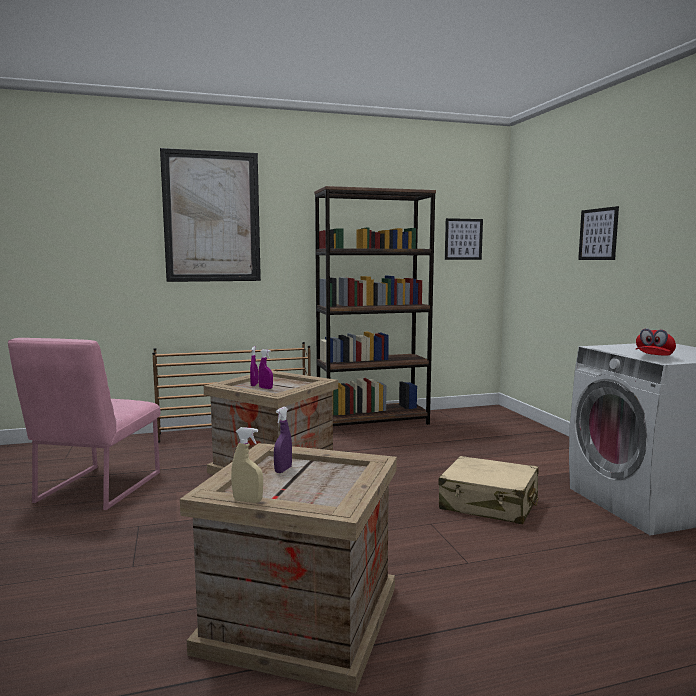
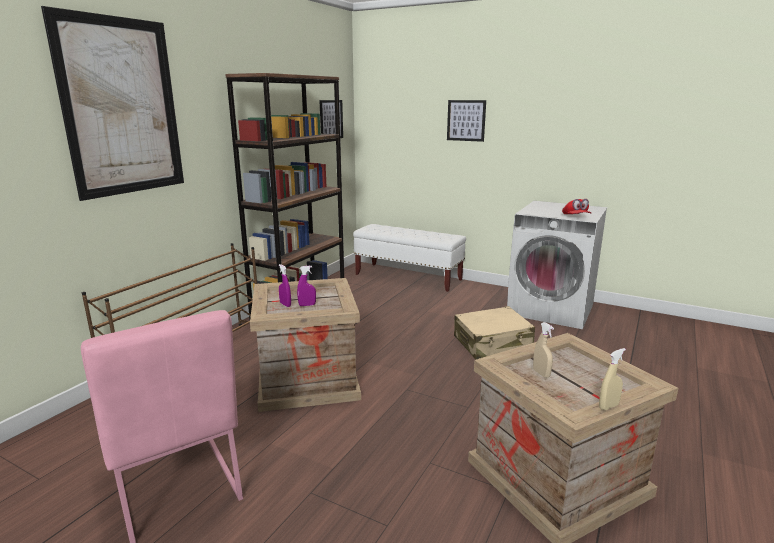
camera: 45 degrees left, 10 degrees up
purple spray bottle [274,407,292,473] -> beige spray bottle [533,322,554,378]
none -> white bench [353,224,466,292]

